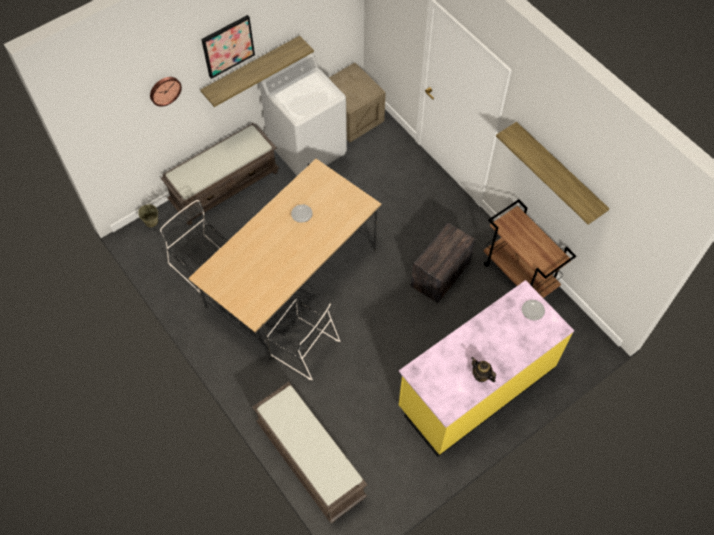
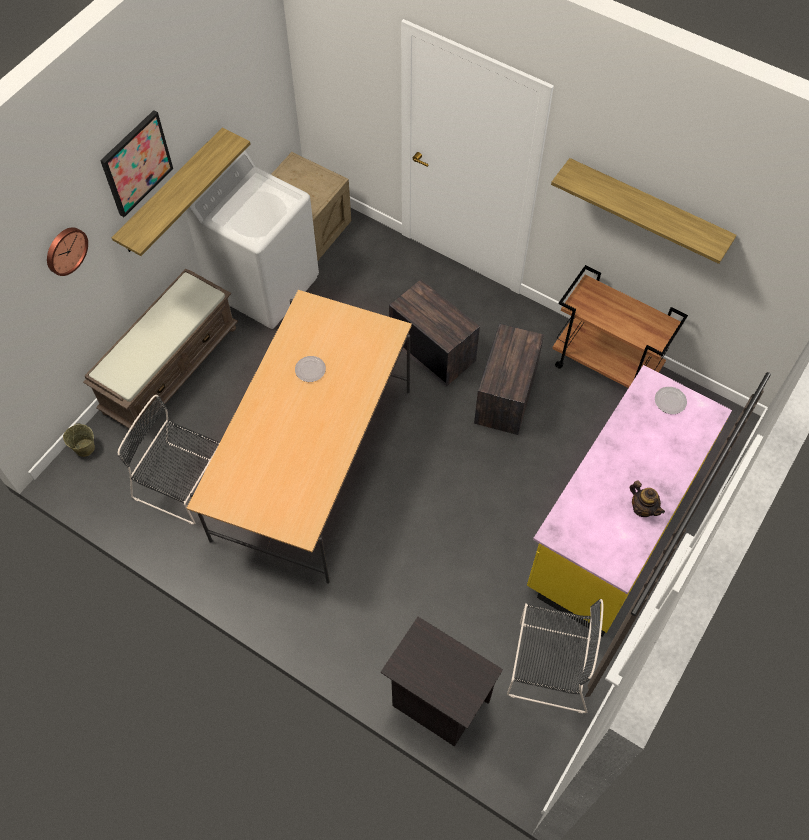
camera: 20 degrees left, 0 degrees up
brown bench [252,382,367,523] -> black nightstand [380,617,503,747]
black chair [265,299,340,380] -> black chair moved to [507,599,604,714]
teapot [471,357,496,382] -> teapot turned 150 degrees counterclockwise [630,480,665,517]
none -> crate [389,280,480,387]

